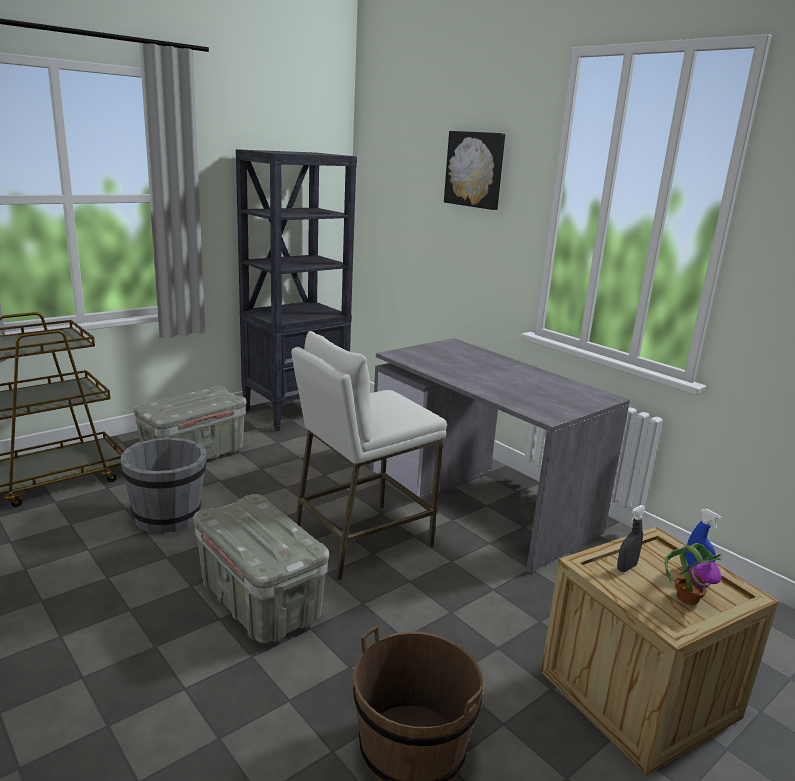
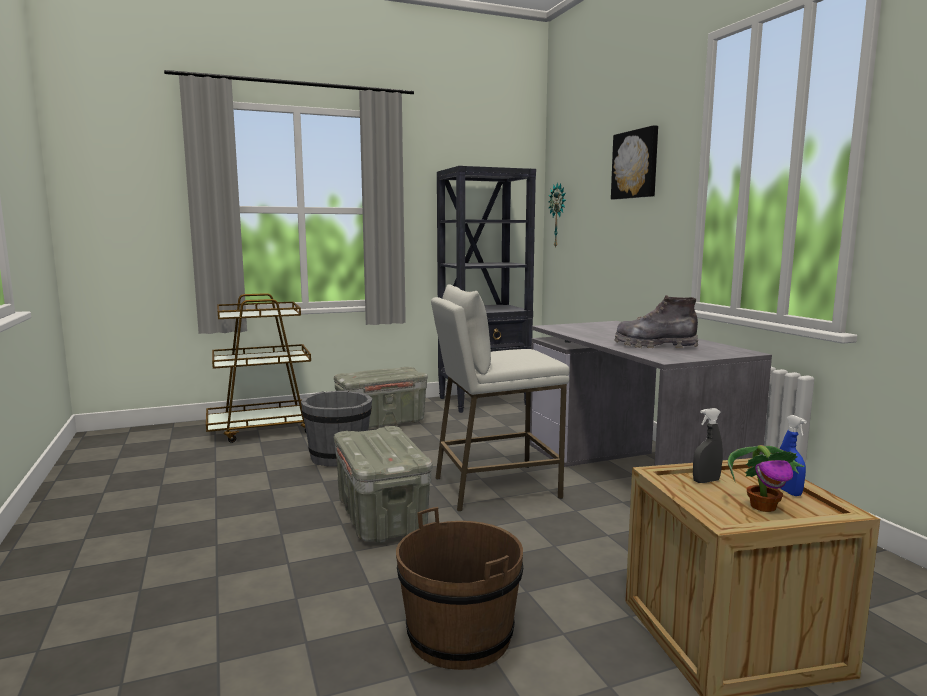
camera: 20 degrees right, 10 degrees down
none -> wall clock [548,182,566,249]
none -> grey boot [614,295,698,348]

